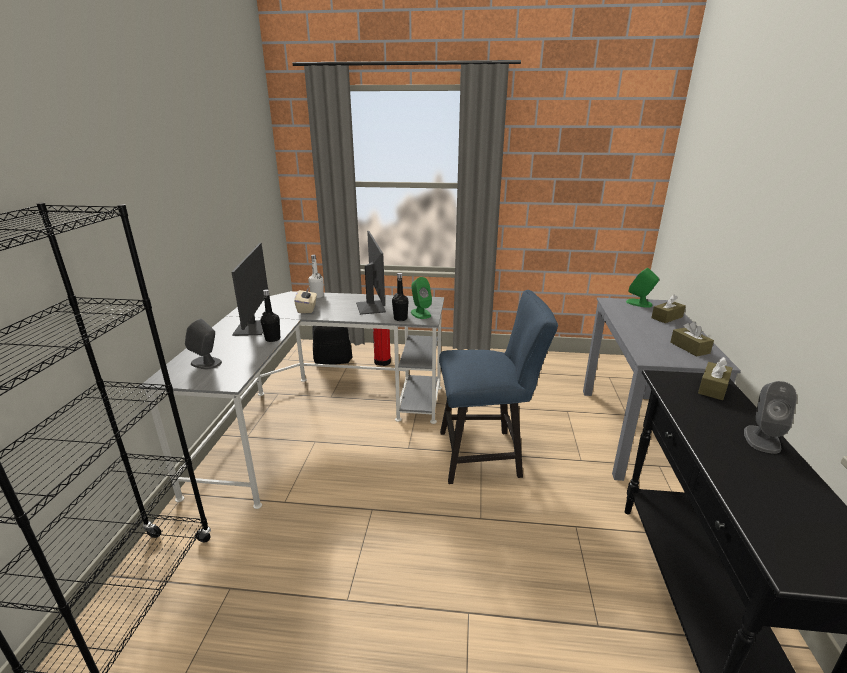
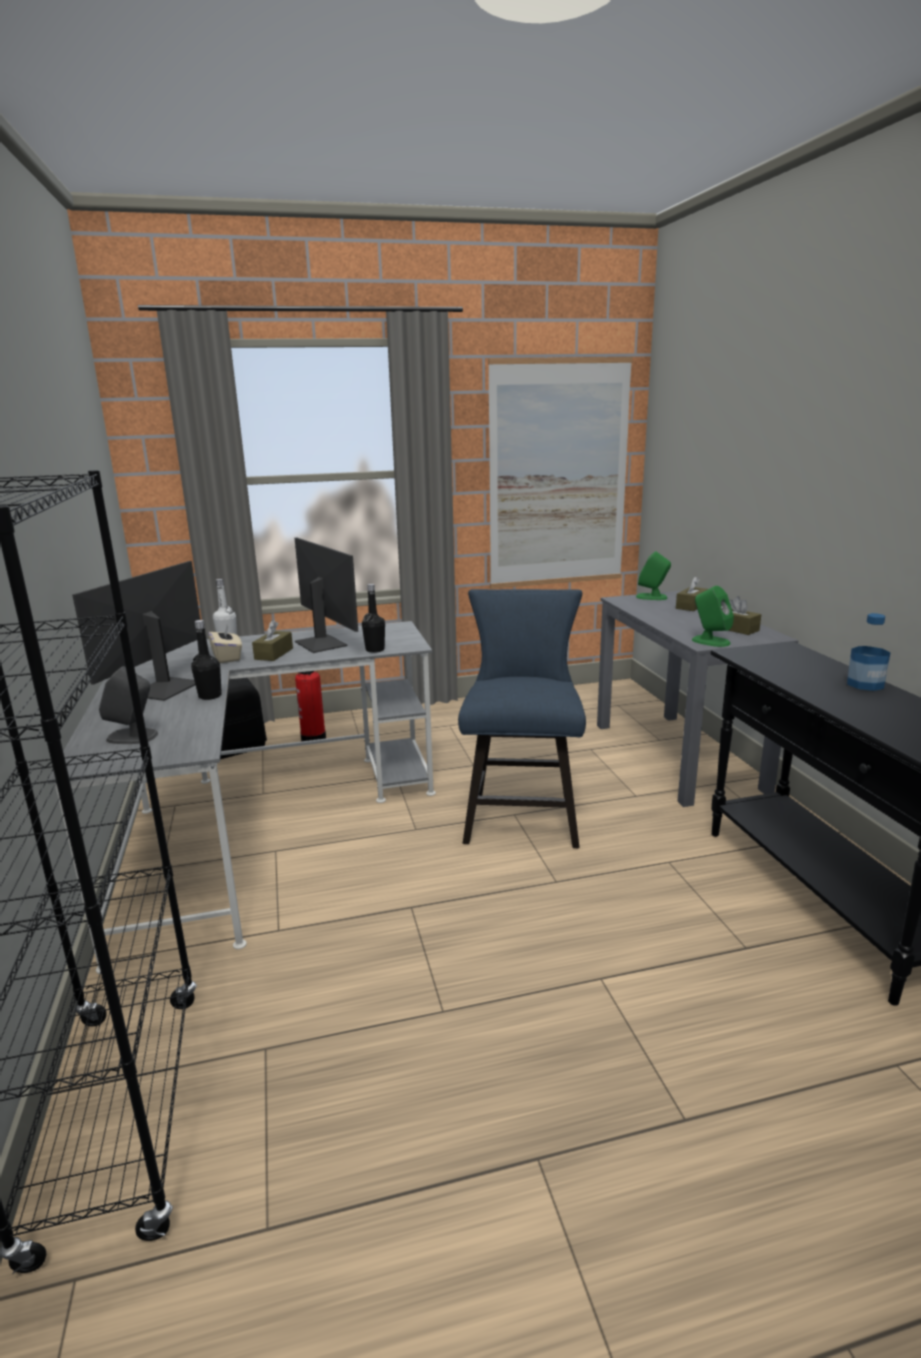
camera: 20 degrees left, 5 degrees down
monitor [232,243,268,336] -> monitor turned 135 degrees counterclockwise [72,561,200,701]
green speaker [411,277,432,319] -> green speaker moved to [692,586,734,647]
blue chair [439,290,558,484] -> blue chair turned 60 degrees counterclockwise [458,589,586,848]
brown tissue box [698,357,732,400] -> brown tissue box moved to [252,620,293,661]
grey speaker [744,381,797,454] -> bottle [847,613,891,691]
none -> picture [488,357,633,589]

